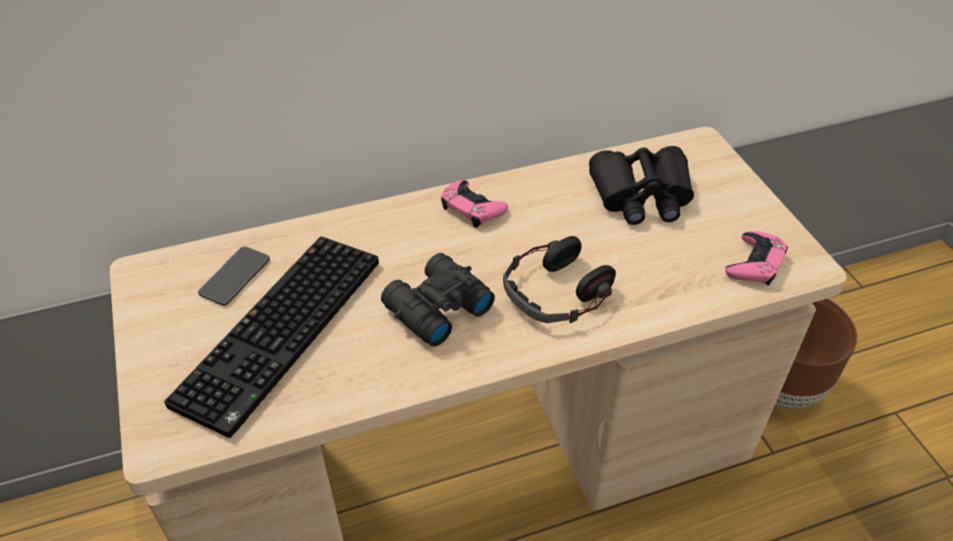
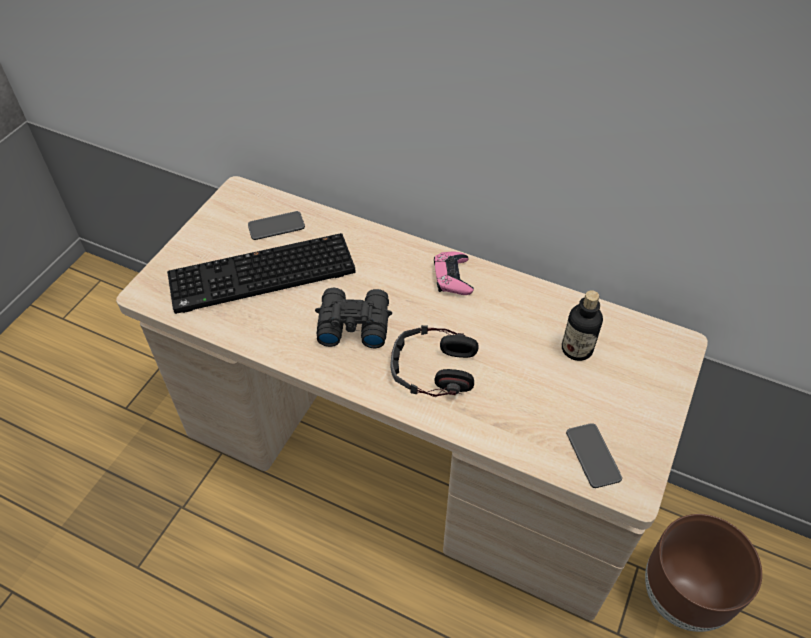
camera: 45 degrees right, 5 degrees up
black binoculars [589,146,694,225] -> bottle [562,290,603,361]
pink game controller [725,231,788,286] -> phone [566,423,622,488]

